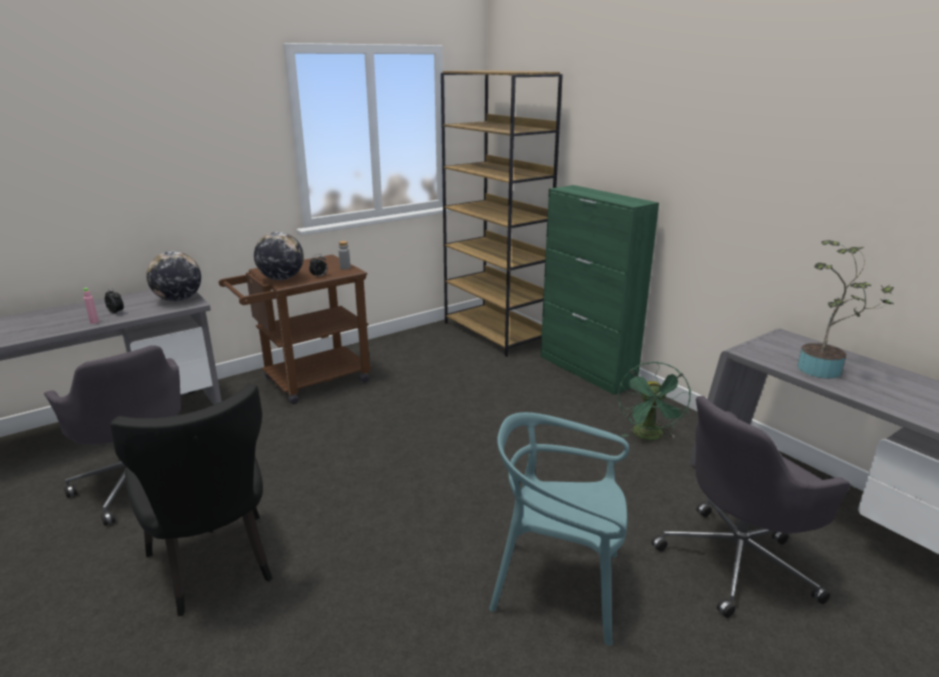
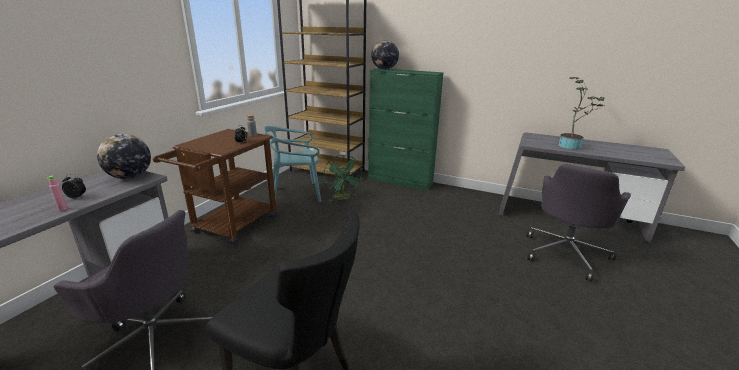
camera: 30 degrees left, 0 degrees up
globe [254,232,304,280] -> globe moved to [371,40,399,70]
turquoise chair [489,412,629,646] -> turquoise chair moved to [264,126,322,202]
green fan [618,362,691,440] -> green fan moved to [324,155,362,201]

